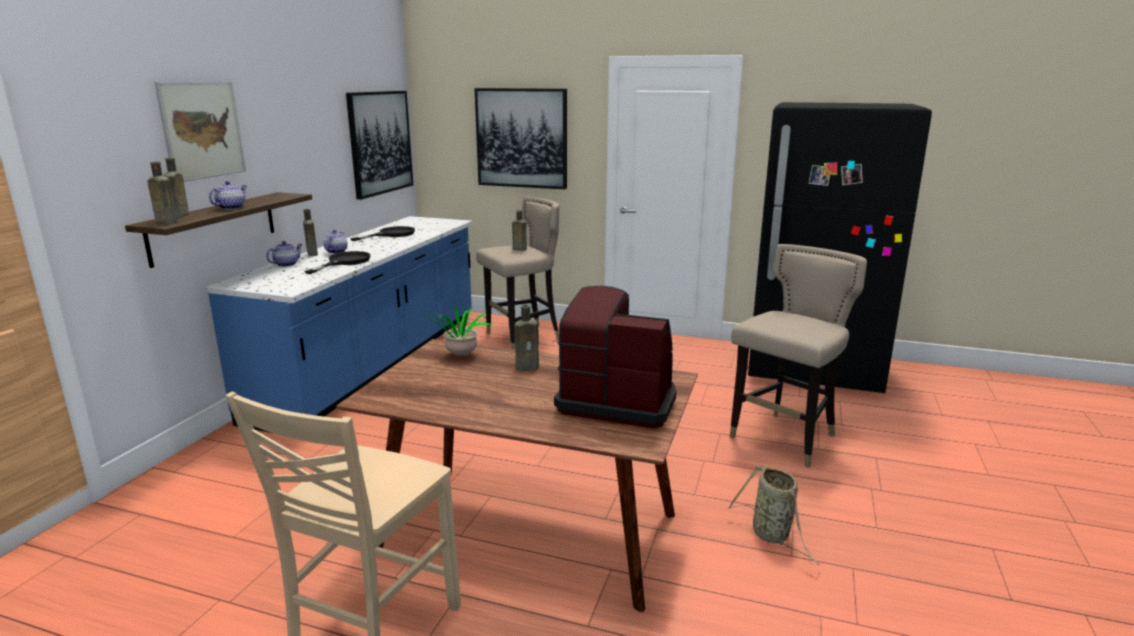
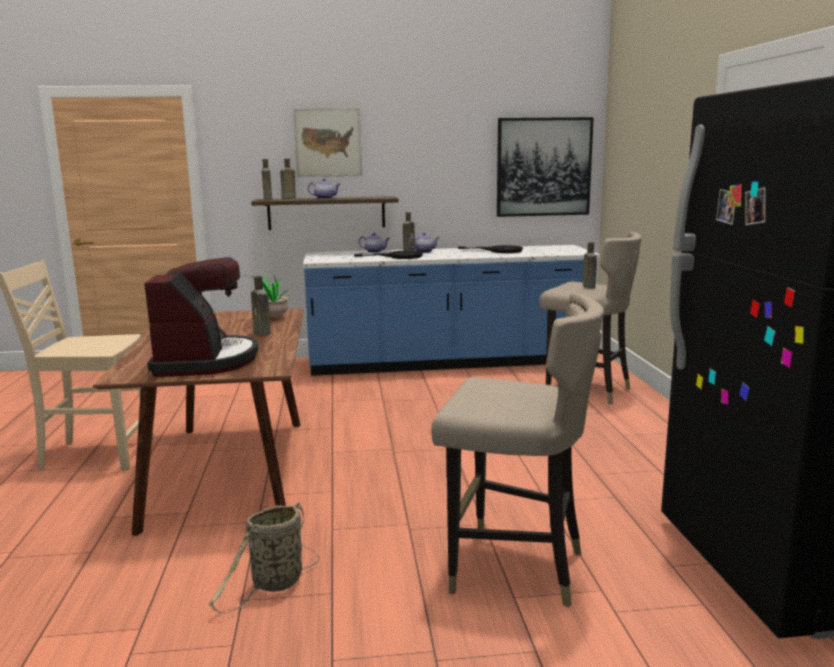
camera: 65 degrees right, 5 degrees down
picture [474,88,567,189] -> none

